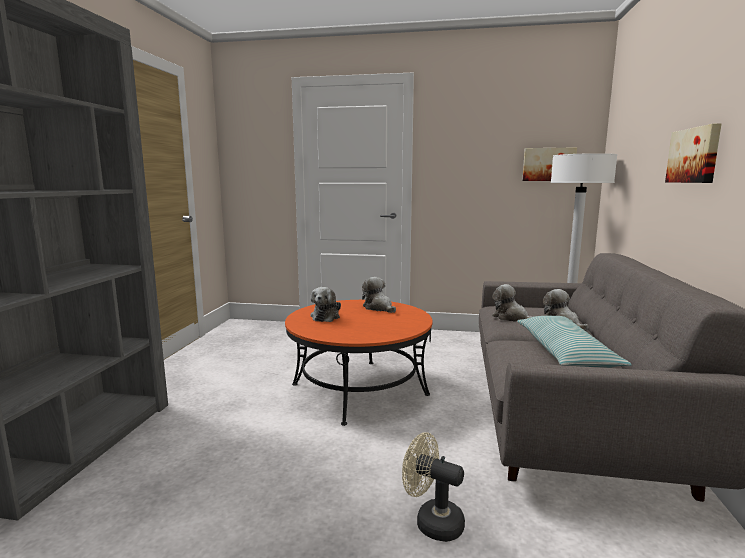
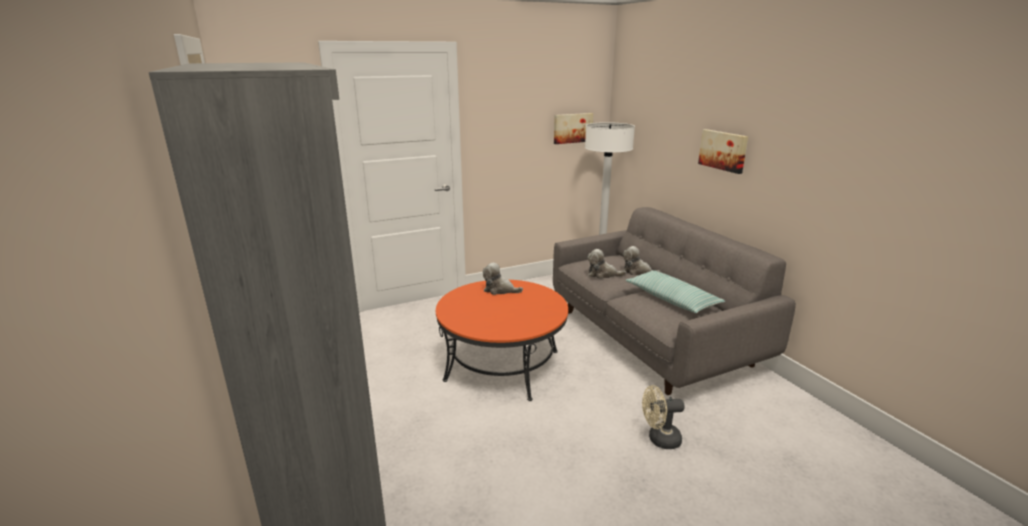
camera: 35 degrees left, 10 degrees up
plush toy [310,287,341,322] -> none

